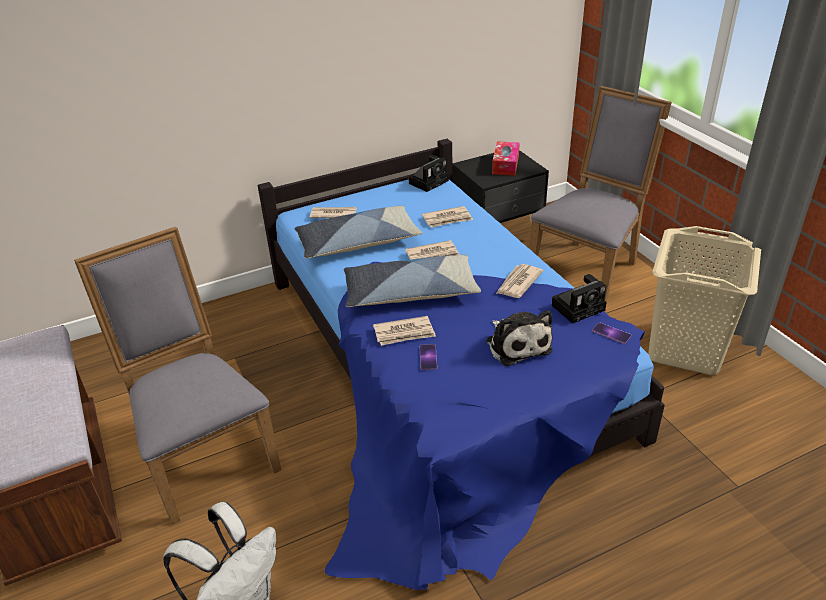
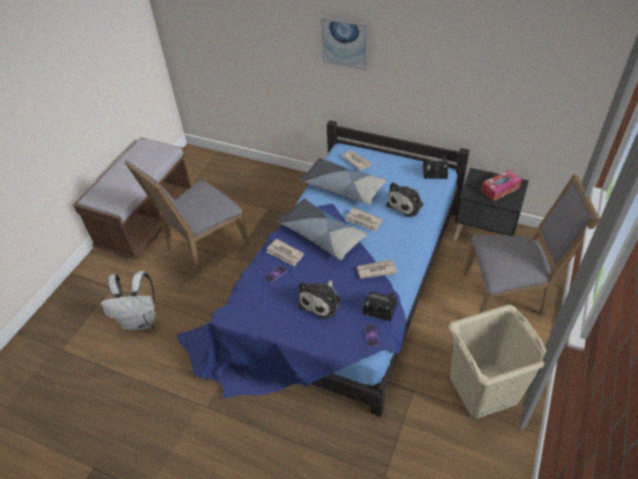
camera: 50 degrees right, 10 degrees up
grey chair [74,227,281,525] -> grey chair turned 150 degrees counterclockwise [124,160,250,274]
newspaper [422,206,473,228] -> plush toy [386,182,423,217]
none -> picture [321,17,368,70]

